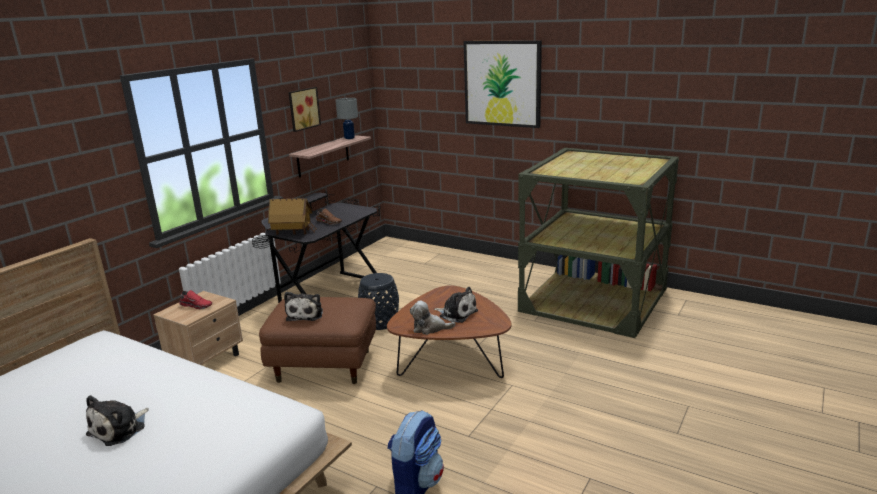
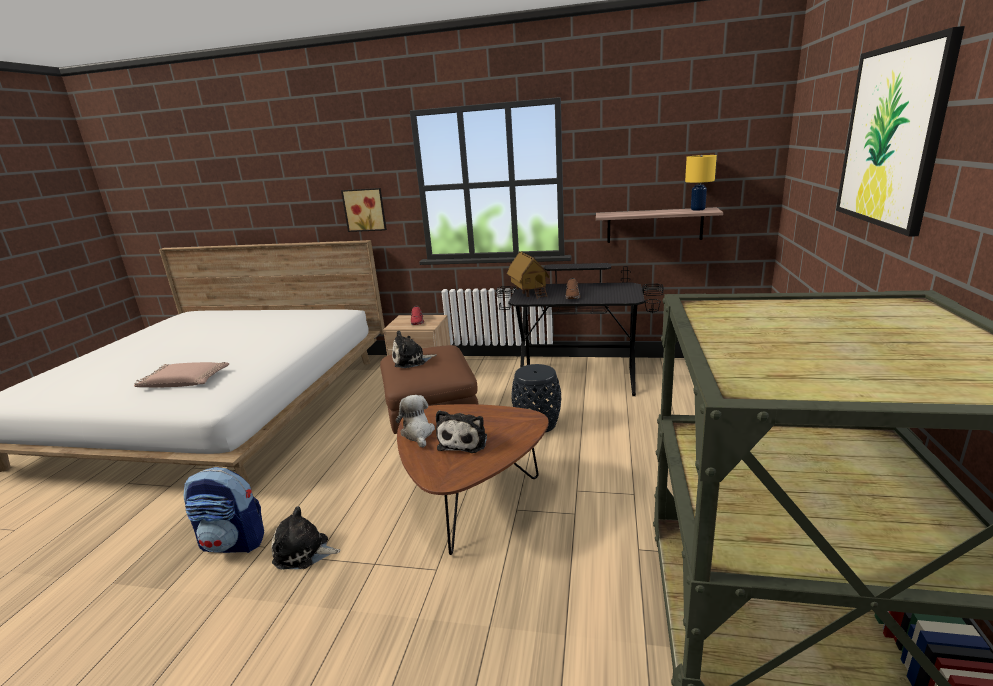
camera: 70 degrees right, 0 degrees up
plush toy [86,395,149,446] -> plush toy moved to [271,506,341,569]
picture [288,87,321,132] -> picture moved to [341,188,387,232]
grey table lamp [335,98,358,139] -> yellow table lamp [685,155,717,211]
none -> beige pillow [134,362,229,388]

